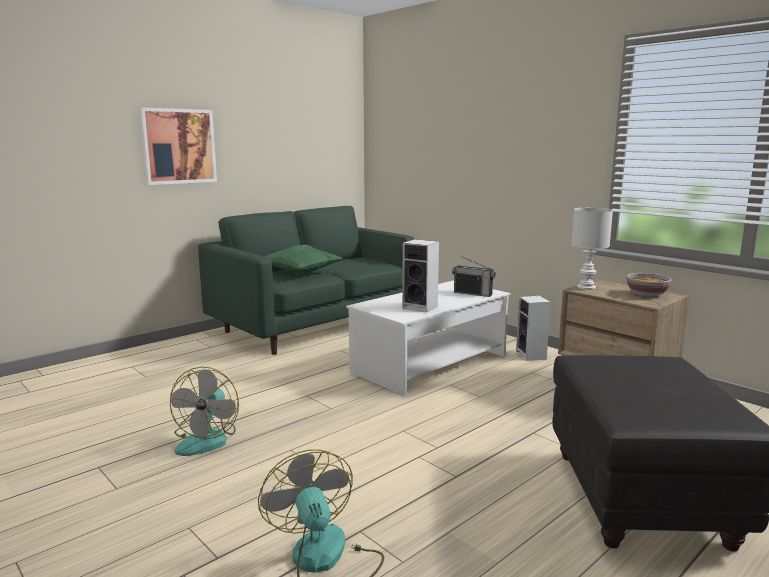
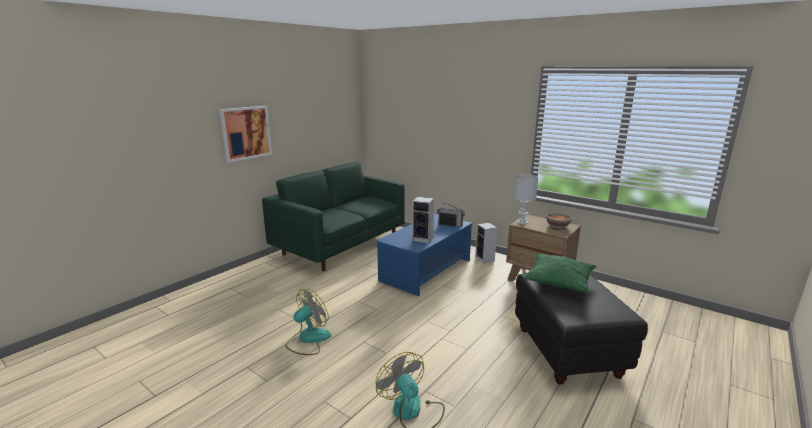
camera: 10 degrees left, 5 degrees up
fan [170,367,239,456] -> fan turned 135 degrees counterclockwise [286,289,331,355]
green pillow [265,245,343,274] -> green pillow moved to [523,254,597,293]
white coffee table [346,281,510,396] -> blue coffee table [376,214,473,296]

